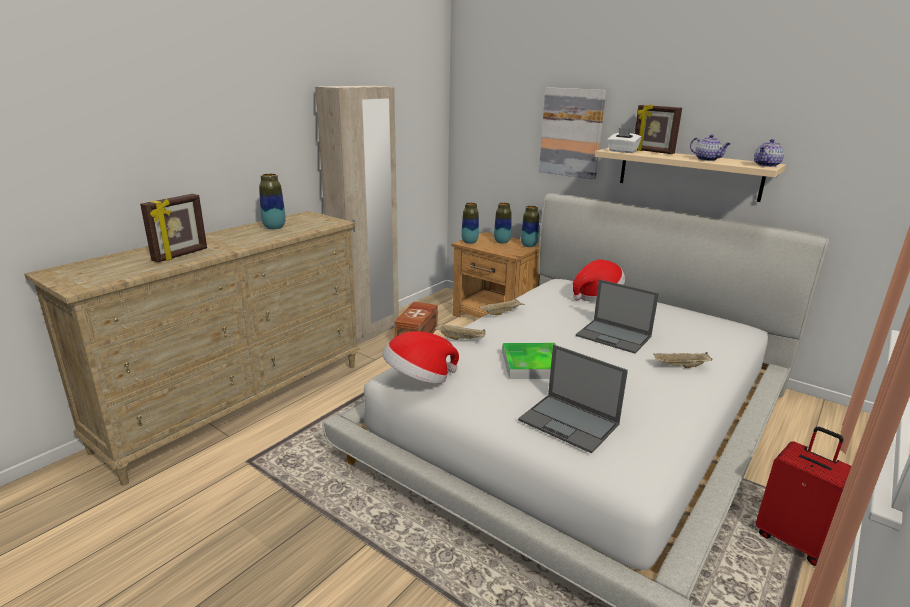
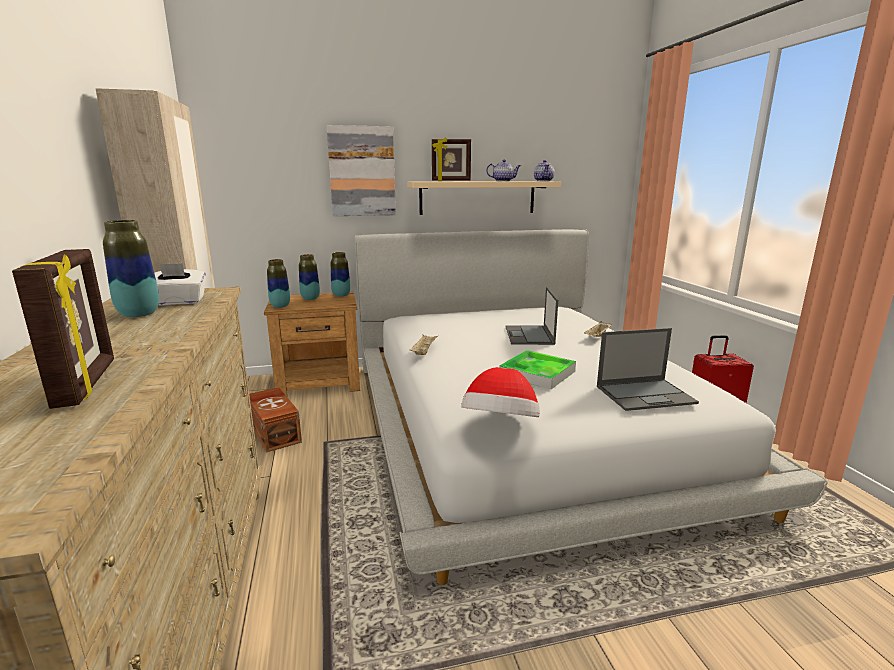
camera: 50 degrees left, 5 degrees down
beige tray [435,323,486,340] -> none
hat [573,259,625,301] -> none
laptop [576,279,659,354] -> laptop turned 105 degrees clockwise [505,287,558,345]
white tissue box [607,128,642,153] -> white tissue box moved to [155,263,206,306]

